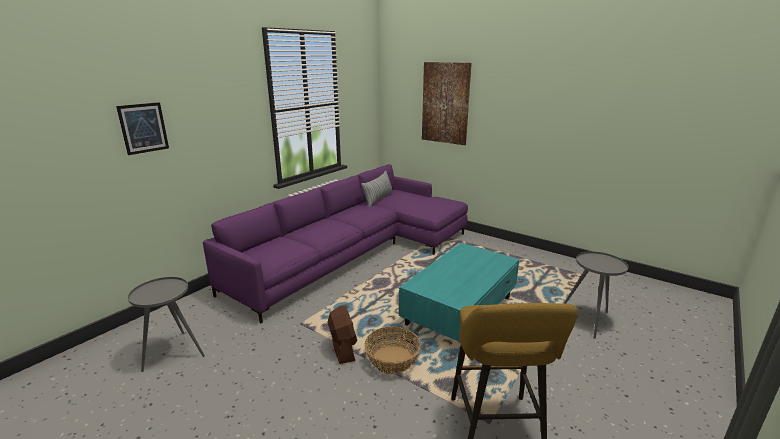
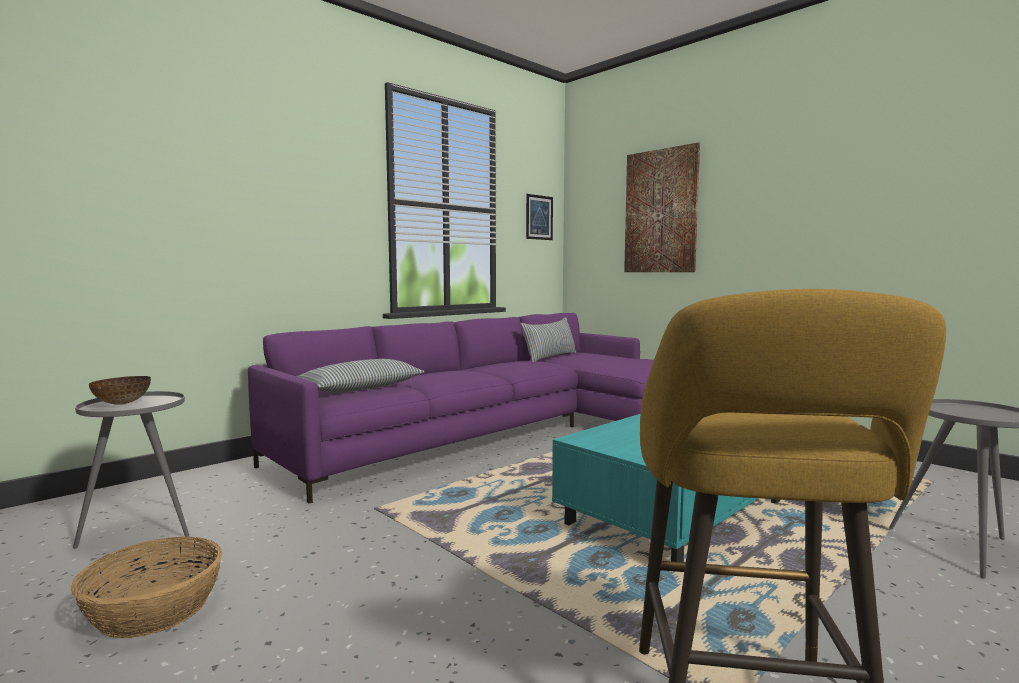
camera: 10 degrees right, 15 degrees down
picture [116,102,169,155] -> picture moved to [526,194,553,240]
brown fan [327,305,357,364] -> none
basket [365,326,421,374] -> basket moved to [71,536,222,638]
none -> bowl [89,376,151,405]
none -> pillow [297,359,425,393]

